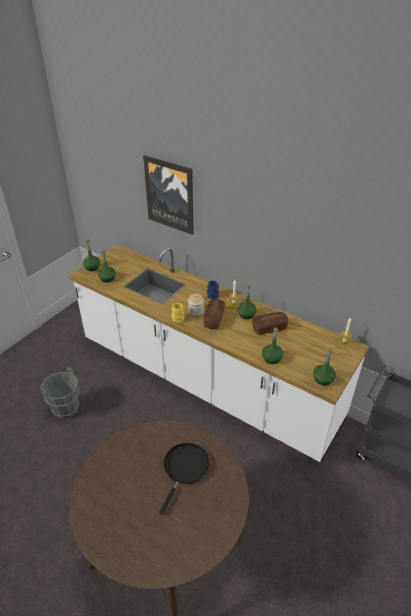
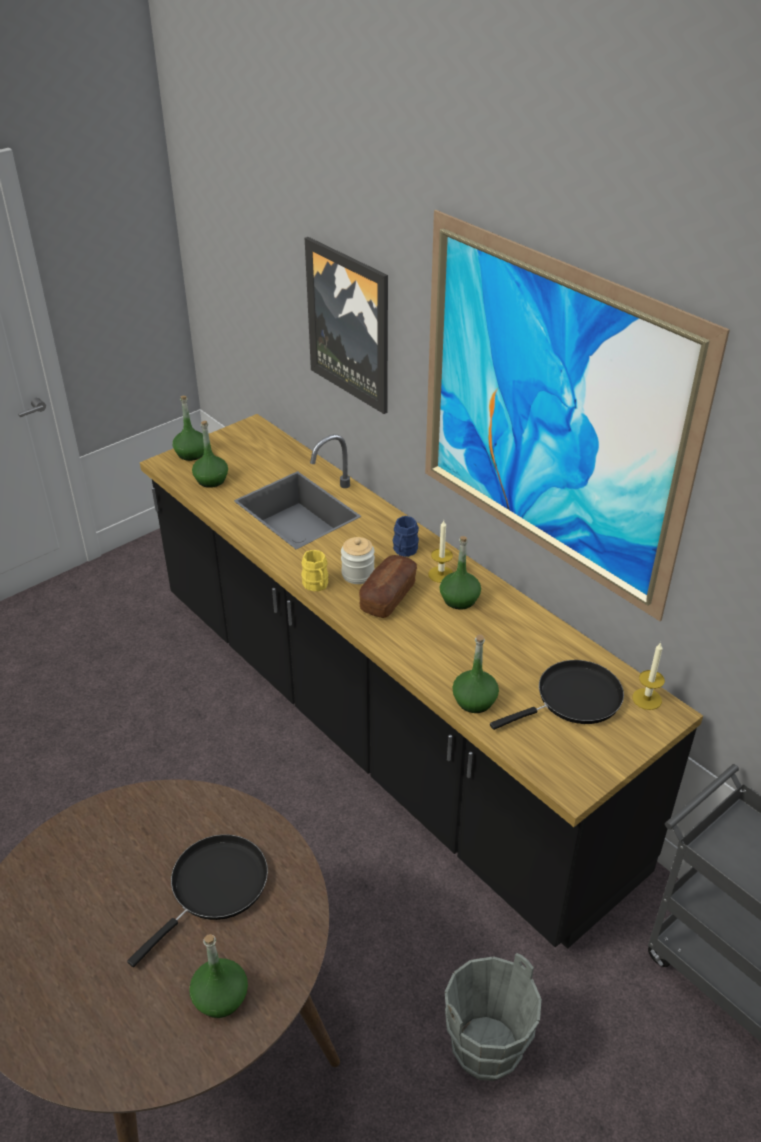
camera: 15 degrees right, 0 degrees up
grey bucket [40,367,79,419] -> grey bucket moved to [445,953,542,1081]
white counter [68,244,369,462] -> black counter [140,414,703,949]
bread [252,312,289,335] -> none
green bottle [313,348,336,386] -> green bottle moved to [189,934,248,1018]
none -> picture [425,210,730,621]
none -> black frying pan [490,660,624,730]

